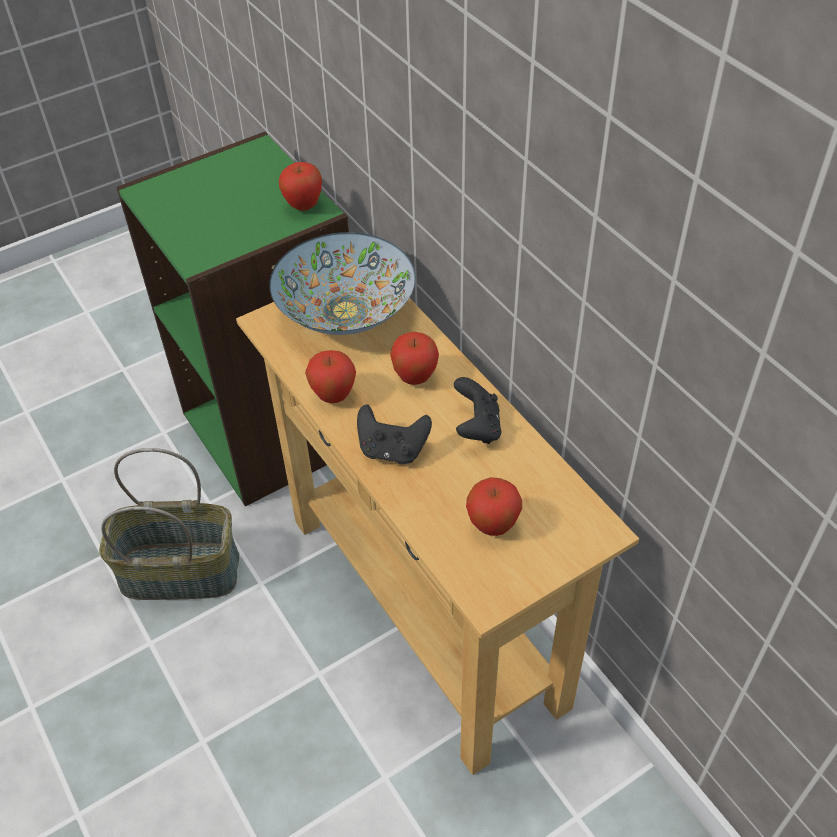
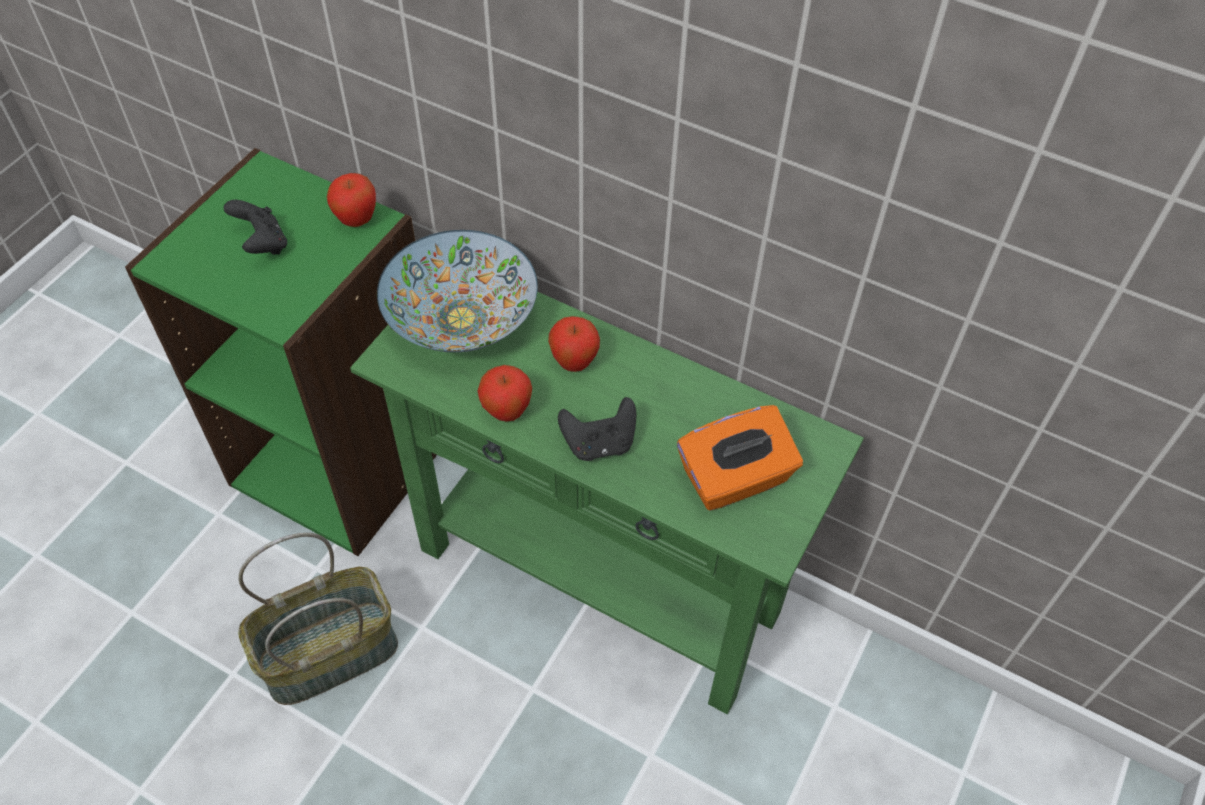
camera: 30 degrees left, 5 degrees up
beige console table [236,298,639,775] -> green console table [350,292,864,714]
black game controller [454,377,501,444] -> black game controller moved to [224,200,287,255]
apple [466,477,522,536] -> orange tissue box [677,405,803,511]

